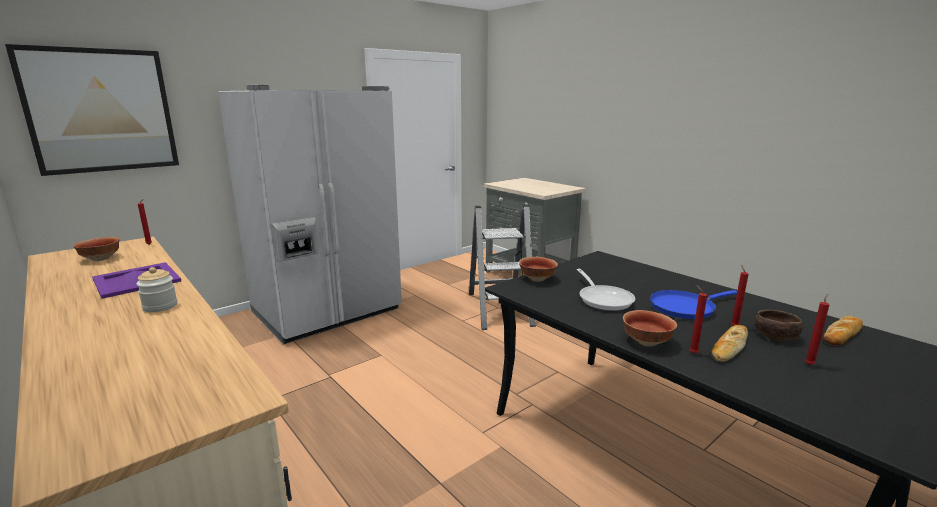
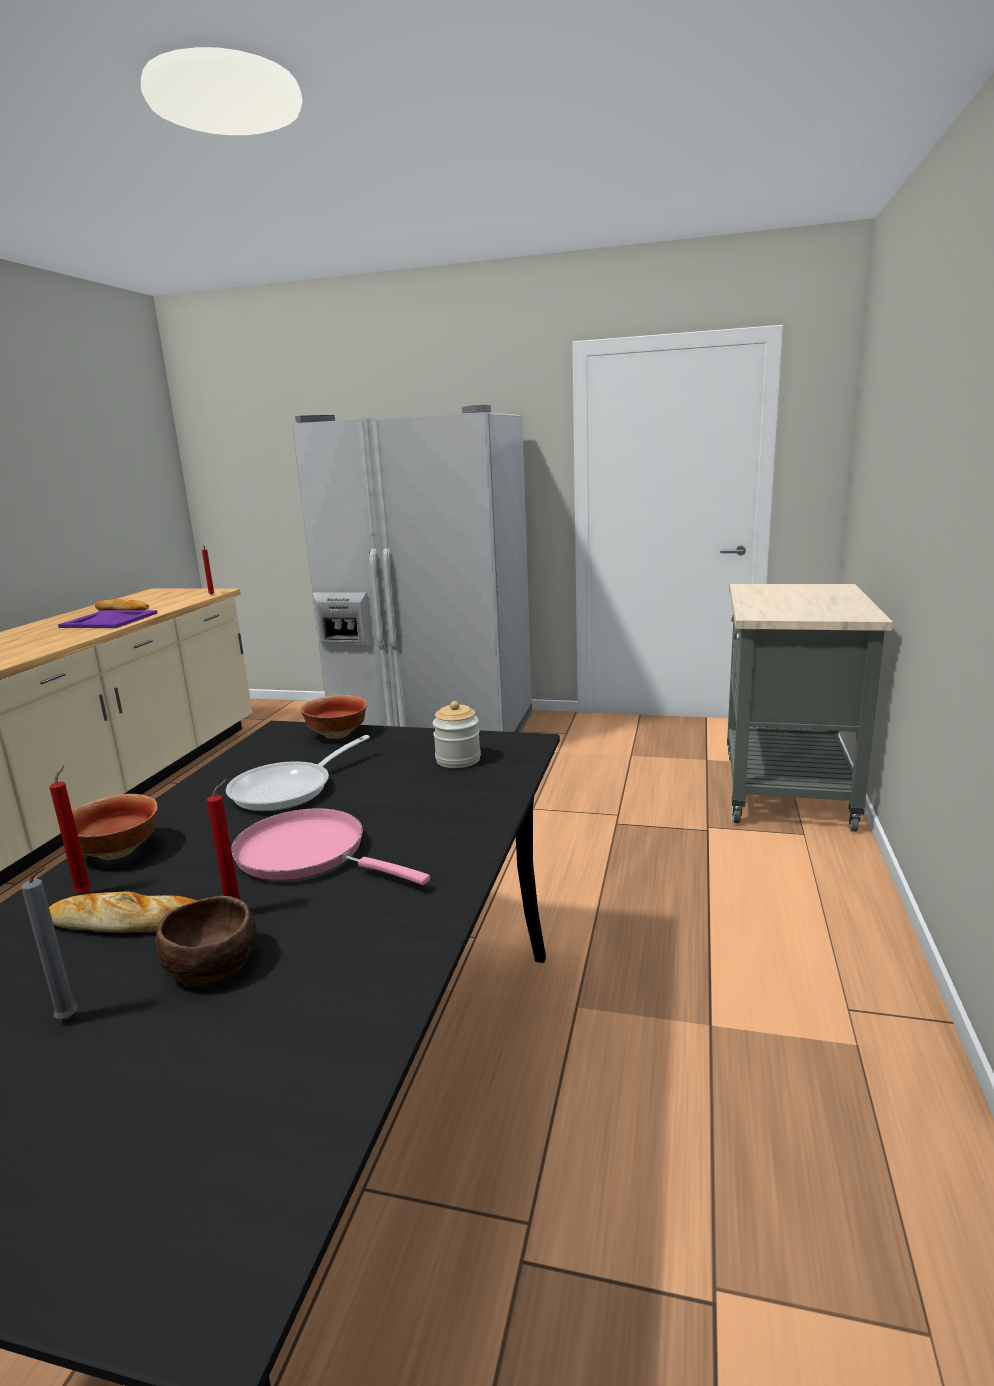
camera: 55 degrees right, 0 degrees up
picture [5,44,179,176] -> none
bowl [73,237,120,261] -> none
jar [137,267,177,312] -> jar moved to [433,701,481,768]
grey step ladder [469,204,536,330] -> none
blue frying pan [650,290,737,319] -> pink frying pan [231,808,430,885]
red candle [805,294,829,365] -> grey candle [21,868,78,1019]
bread [824,316,863,345] -> bread moved to [95,598,149,611]

